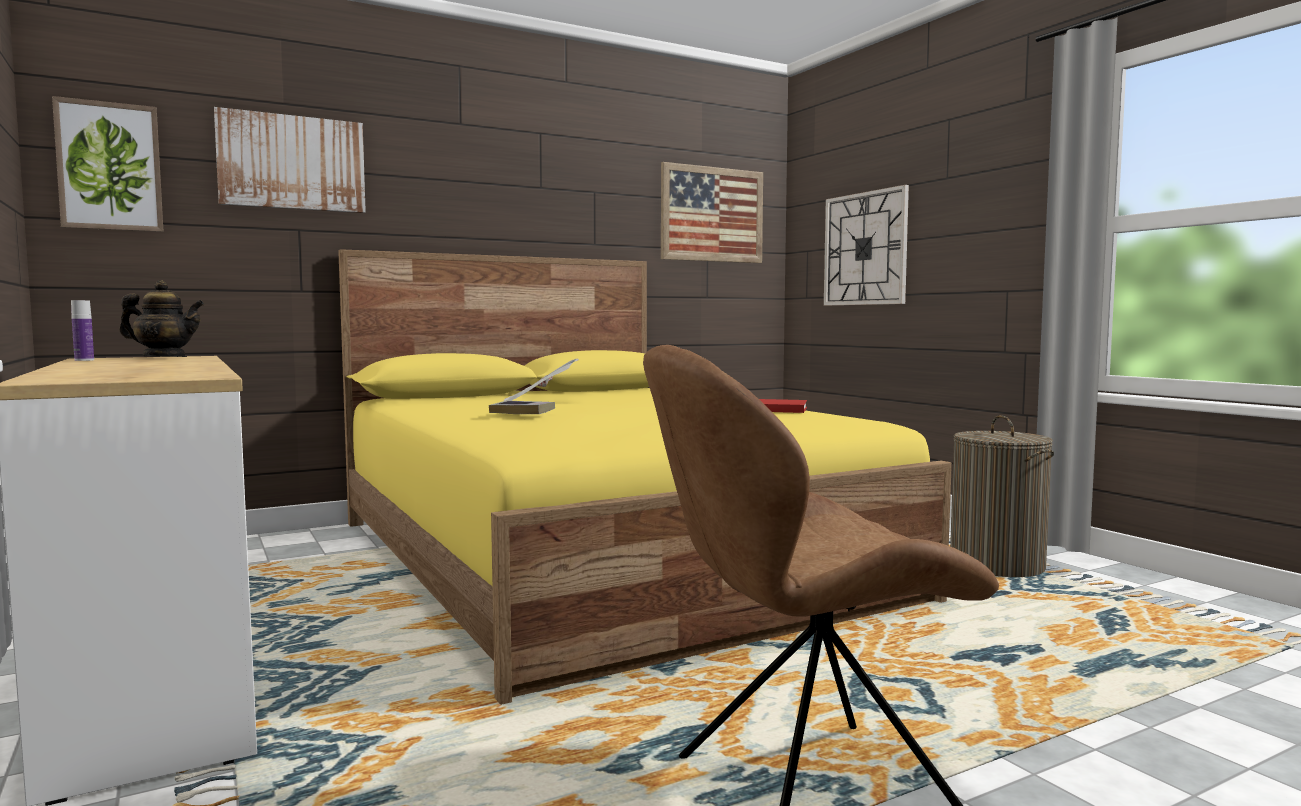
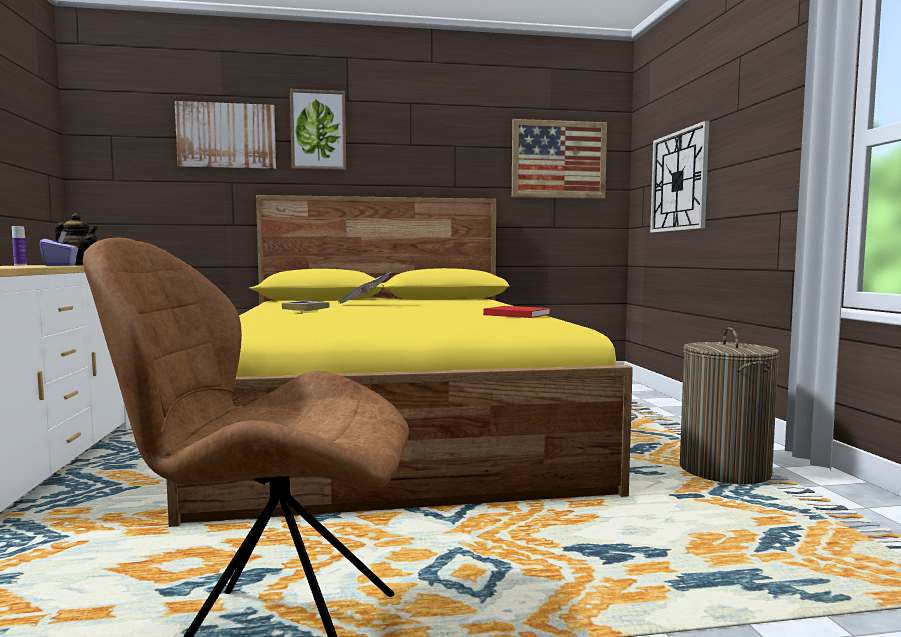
camera: 20 degrees right, 0 degrees up
picture [52,96,164,232] -> picture moved to [290,89,346,170]
none -> purple tissue box [39,231,78,266]

